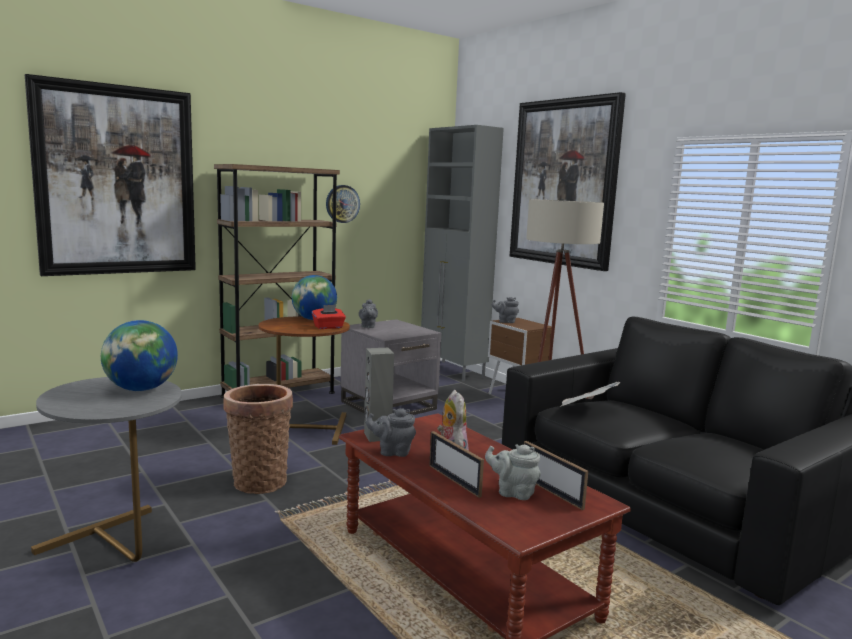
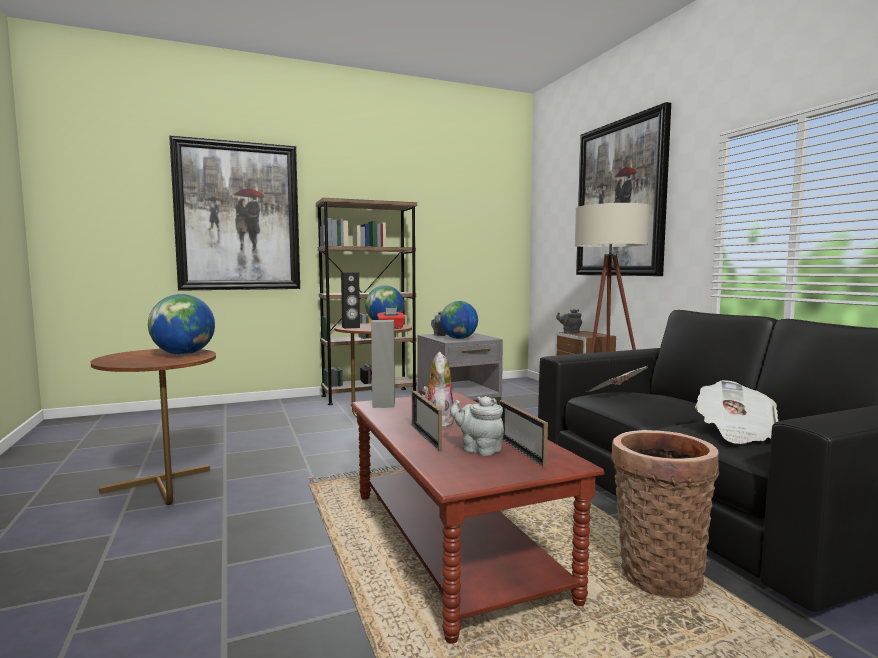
camera: 15 degrees right, 5 degrees down
grey side table [31,377,182,562] -> brown side table [91,349,216,505]
basket [224,384,293,494] -> basket moved to [611,430,719,599]
wall clock [326,185,360,223] -> none
grey teapot [366,408,416,457] -> none
grey cabinet [421,125,504,381] -> none
none -> black speaker [341,272,360,329]
none -> globe [440,301,478,339]
none -> newspaper [695,380,778,444]

